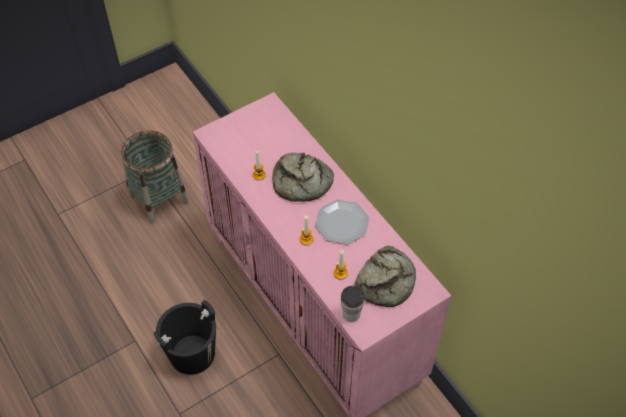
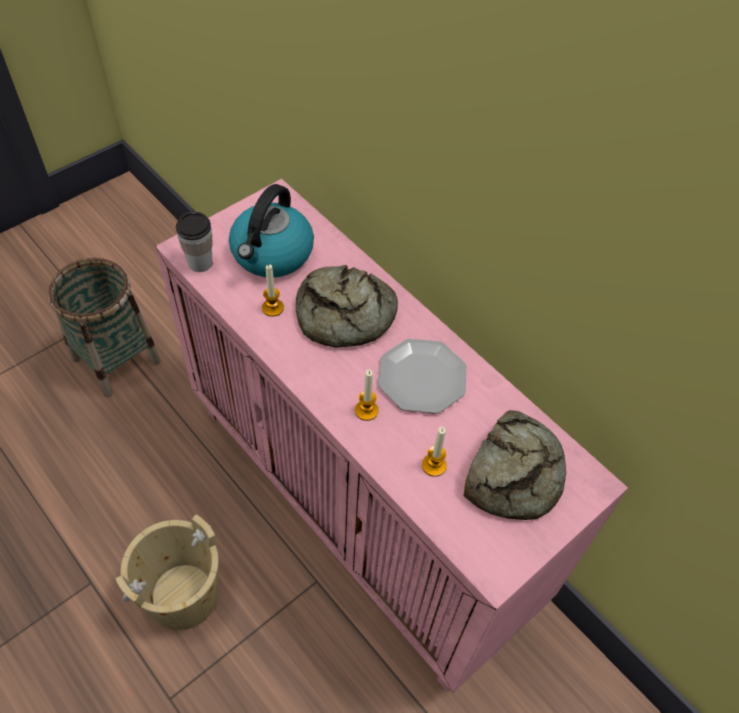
camera: 10 degrees left, 0 degrees up
black bucket [153,300,216,375] -> beige bucket [116,514,219,630]
cup [341,285,365,322] -> cup moved to [176,211,213,272]
none -> kettle [229,184,314,278]

